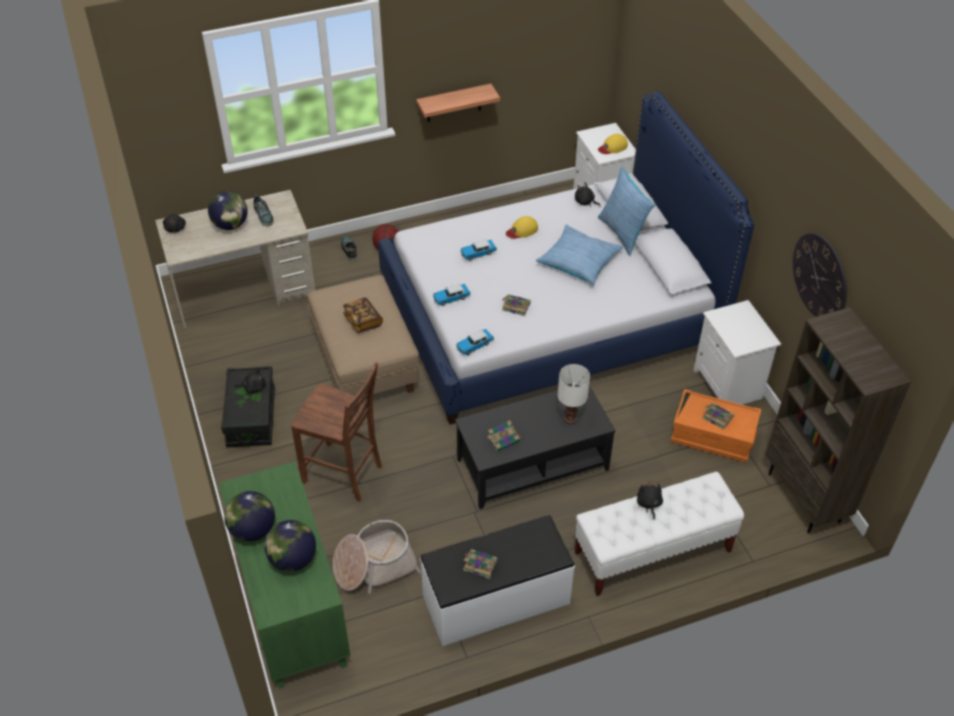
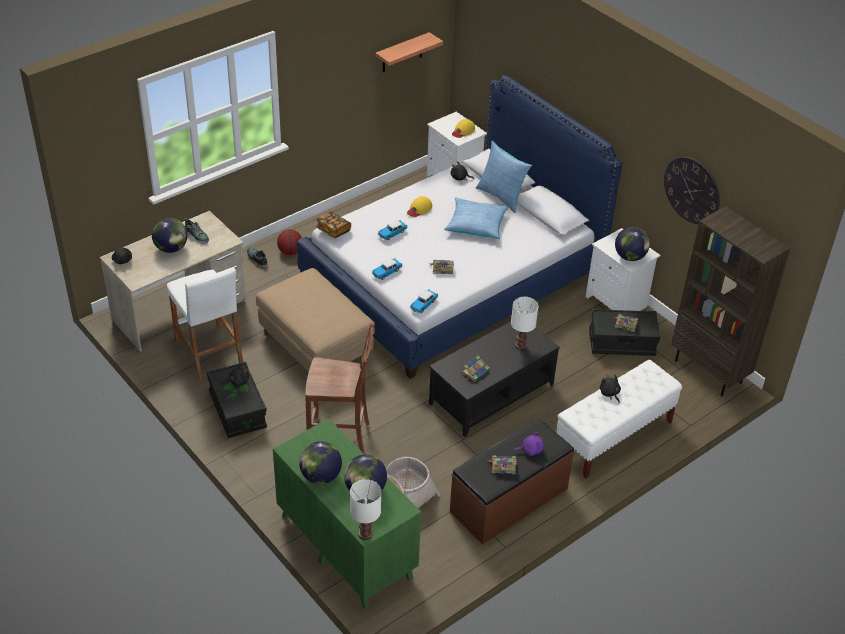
camera: 20 degrees left, 5 degrees down
book [343,298,383,333] -> book moved to [316,211,351,238]
shelf [416,84,500,122] -> shelf moved to [375,32,443,72]
white bench [420,515,575,646] -> brown bench [450,418,574,544]
orange storage box [671,389,762,463] -> black storage box [589,309,660,356]
none -> white stool [167,267,243,381]
none -> white table lamp [350,479,381,540]
none -> purple plush toy [514,432,544,456]
none -> globe [615,227,650,261]

